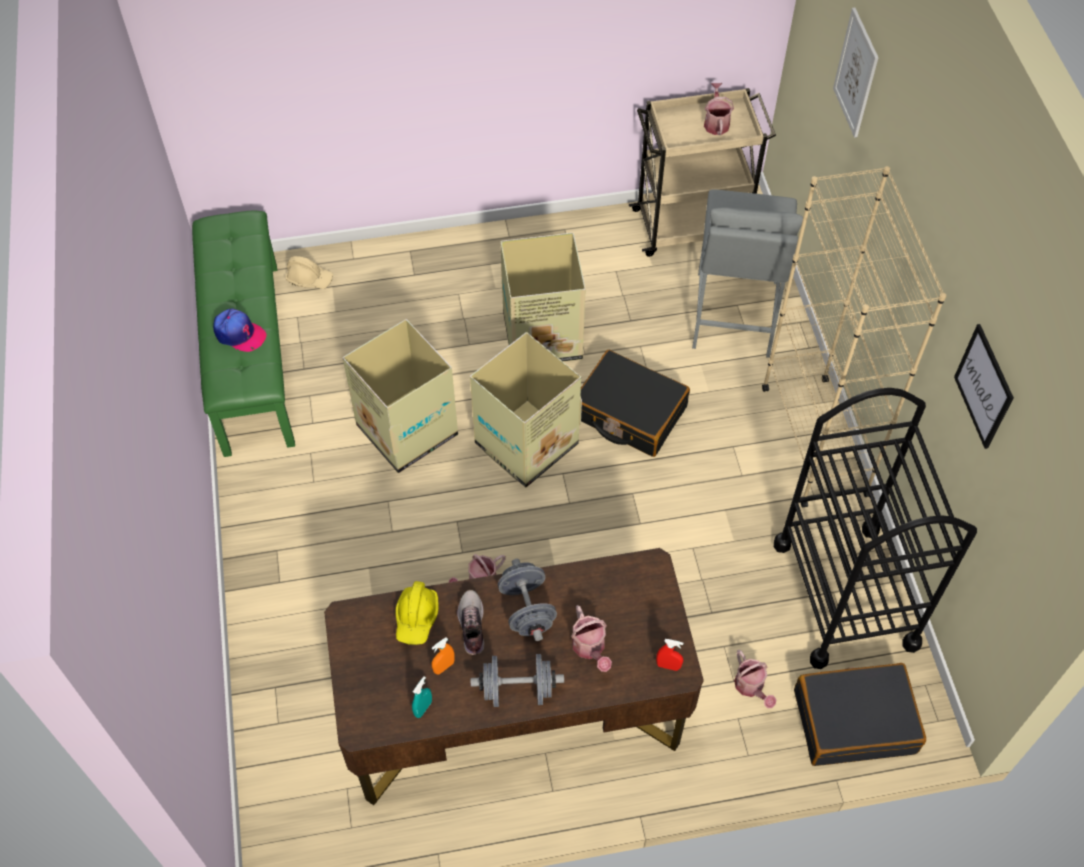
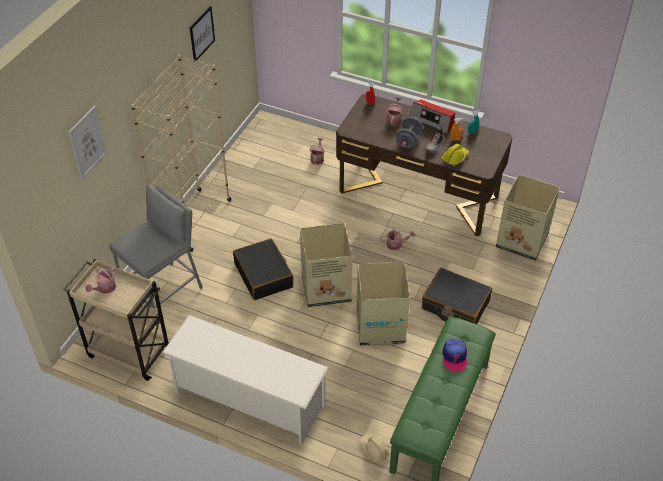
camera: 145 degrees left, 10 degrees down
cap [213,308,267,352] -> cap turned 150 degrees counterclockwise [443,338,467,372]
grey dumbbell [471,654,564,707] -> radio [409,100,455,134]
cardboard box [500,233,586,361] -> cardboard box moved to [496,174,560,261]
black cart [774,388,977,669] -> none
black suitcase [794,663,926,766] -> black suitcase moved to [422,268,492,324]
none -> white shoe rack [162,315,328,445]

